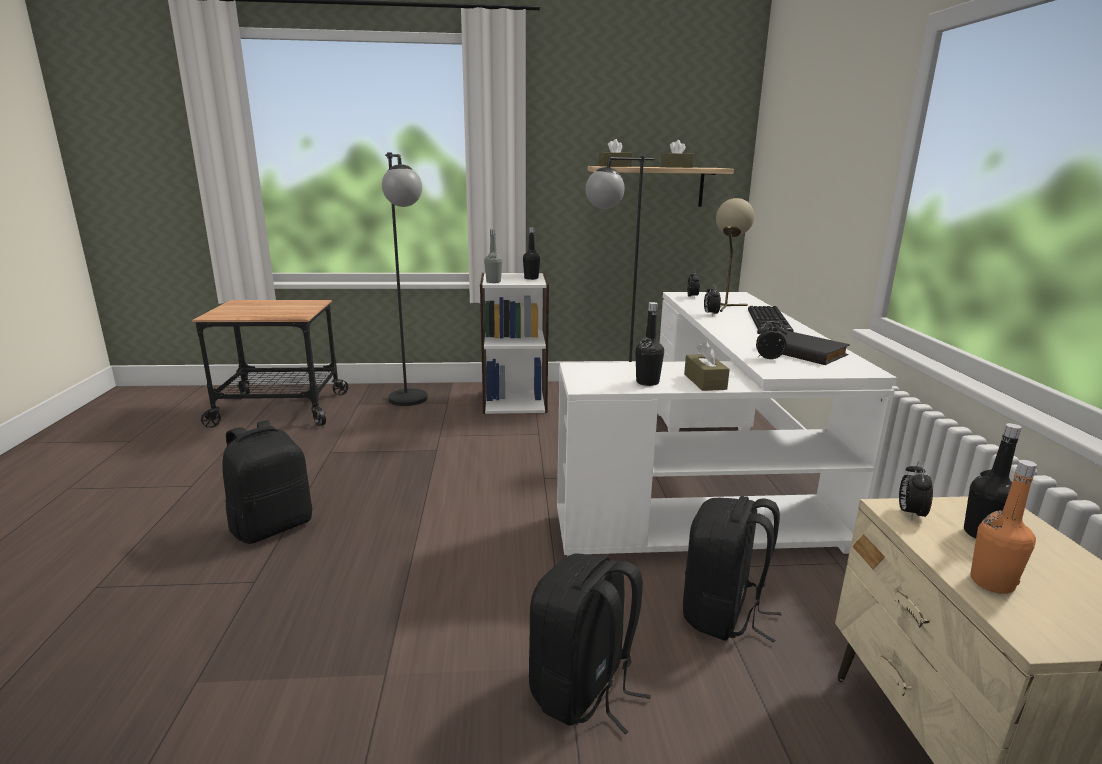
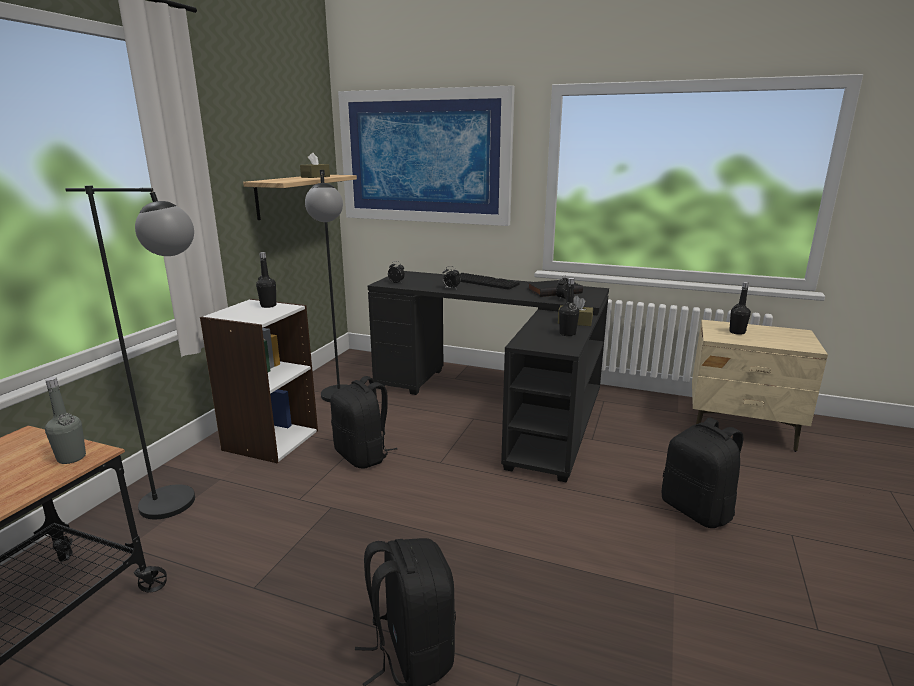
camera: 65 degrees left, 0 degrees up
grey bottle [484,229,502,283] -> grey bottle moved to [45,377,86,464]
white desk [557,292,897,556] -> black desk [368,271,609,483]
brown tissue box [598,139,633,167] -> none
black backpack [683,496,782,643] -> black backpack moved to [330,376,397,469]
beige table lamp [716,198,754,312] -> none
alarm clock [899,461,933,521] -> none
orange bottle [970,460,1037,594] -> none
none -> picture [338,85,515,226]

